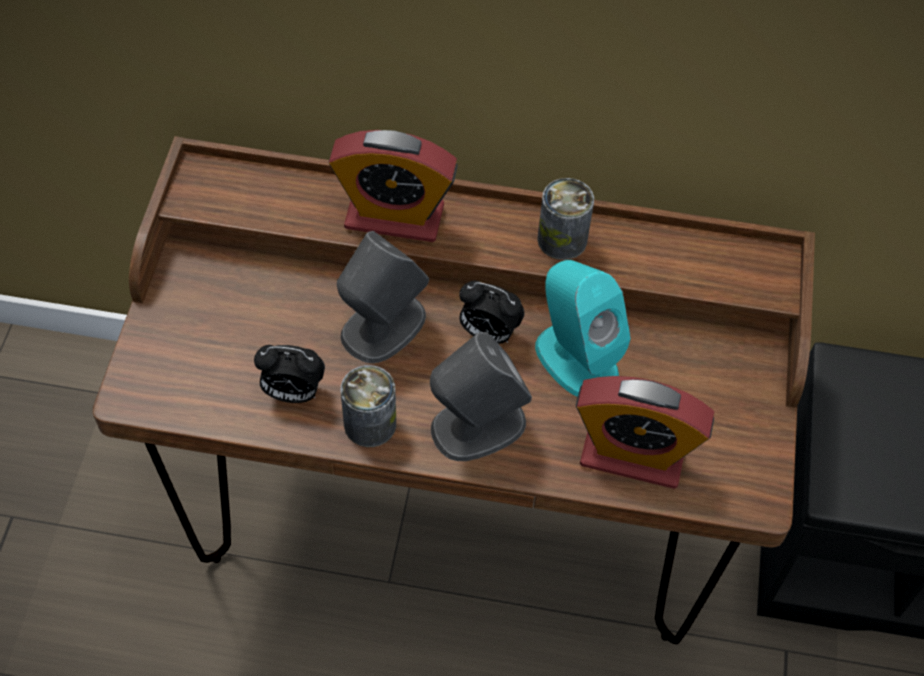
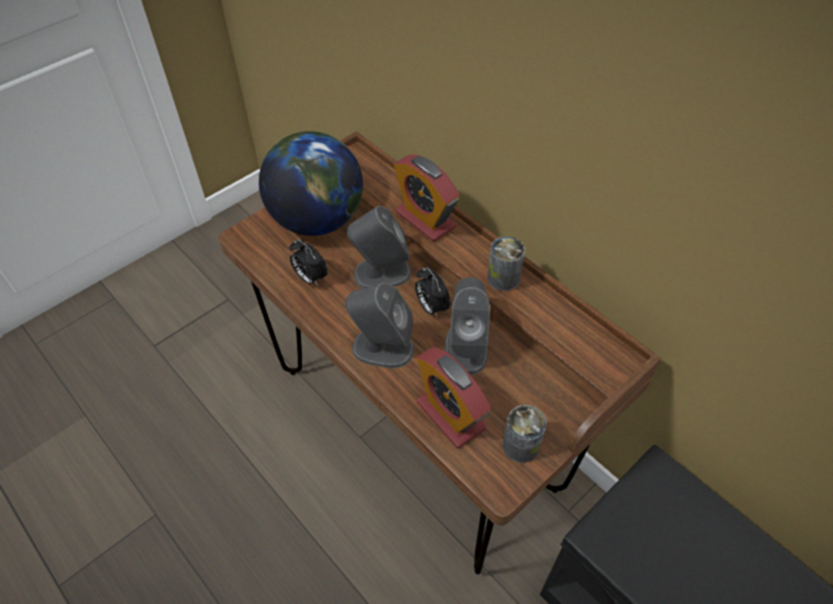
camera: 40 degrees right, 5 degrees down
can [341,365,396,447] -> can moved to [502,405,547,463]
turquoise speaker [535,260,631,397] -> grey speaker [445,277,490,375]
none -> globe [259,131,363,236]

